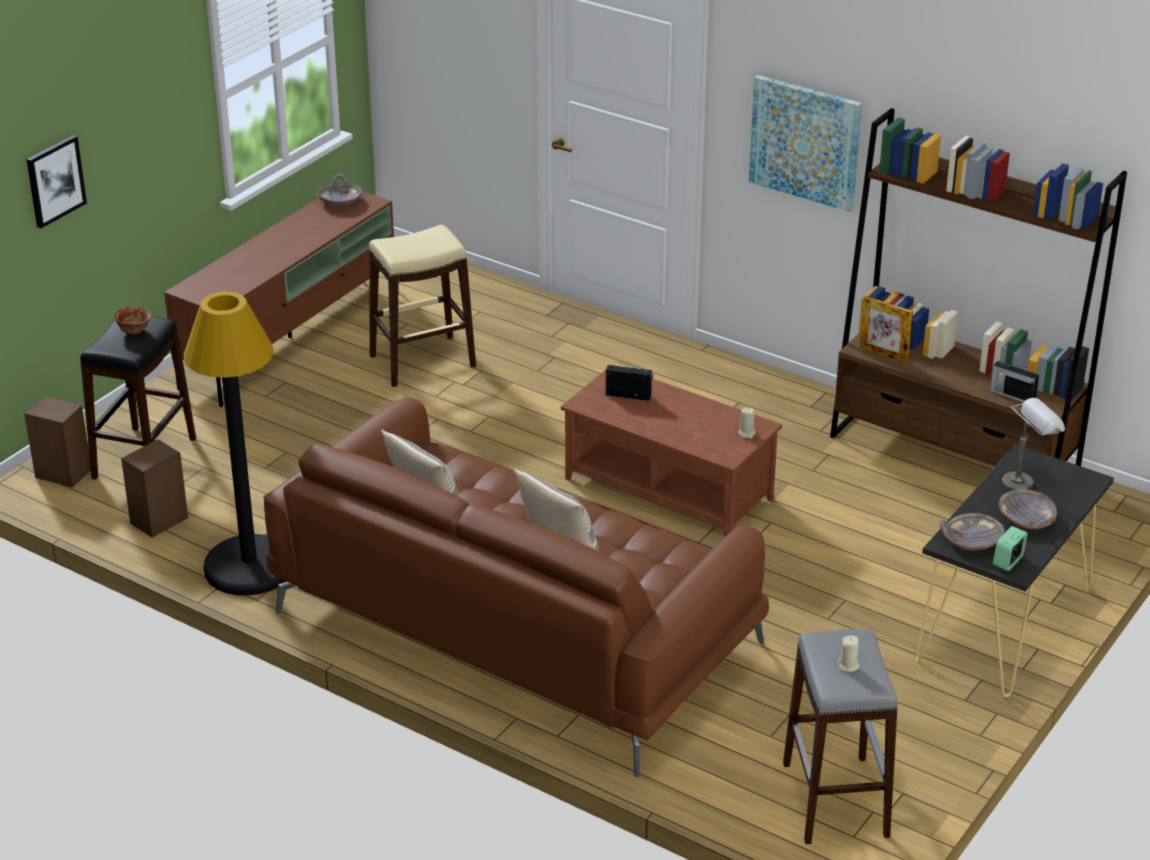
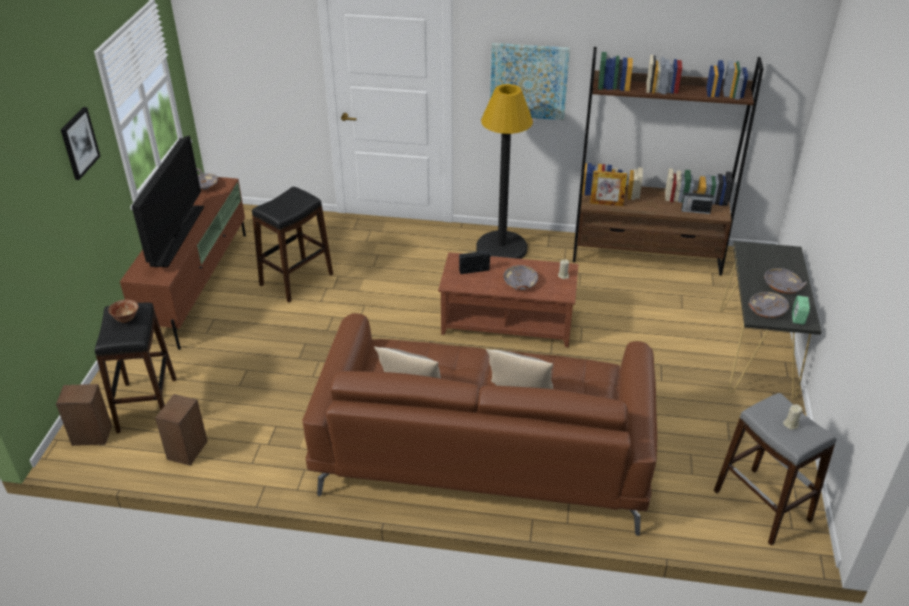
camera: 25 degrees left, 5 degrees up
picture [26,135,87,228] -> picture moved to [61,107,100,180]
black floor lamp [183,292,287,596] -> black floor lamp moved to [476,84,533,259]
beige stool [369,225,476,387] -> black stool [252,187,333,302]
grey table lamp [1002,398,1065,491] -> none
none -> television [132,135,204,267]
none -> grey bowl [504,265,538,290]

